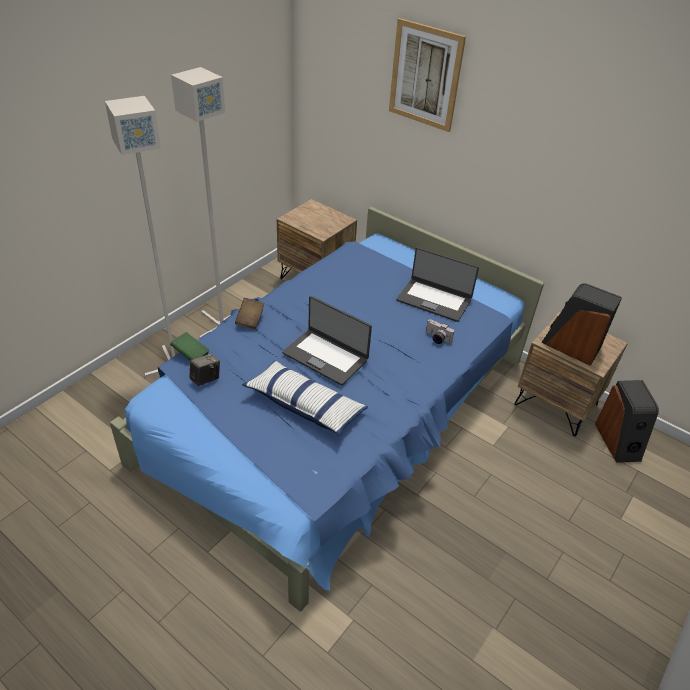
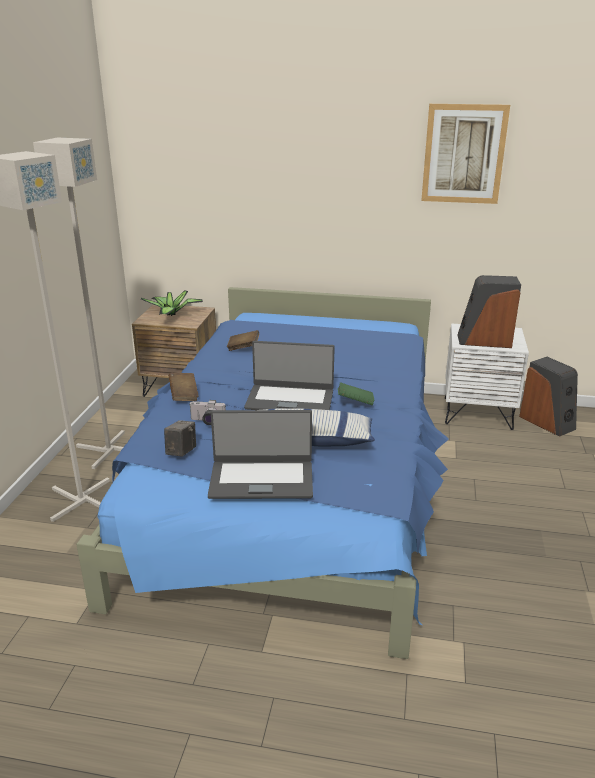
camera: 25 degrees left, 15 degrees down
green book [170,332,210,361] -> green book moved to [338,382,374,405]
picture [389,18,466,132] -> picture moved to [421,104,510,204]
laptop [396,247,479,322] -> laptop moved to [208,410,313,499]
camera [426,319,454,344] -> camera moved to [189,400,226,425]
brown nightstand [514,311,628,437] -> white nightstand [445,324,529,430]
none -> potted plant [141,291,203,316]
none -> brown book [227,330,259,351]

